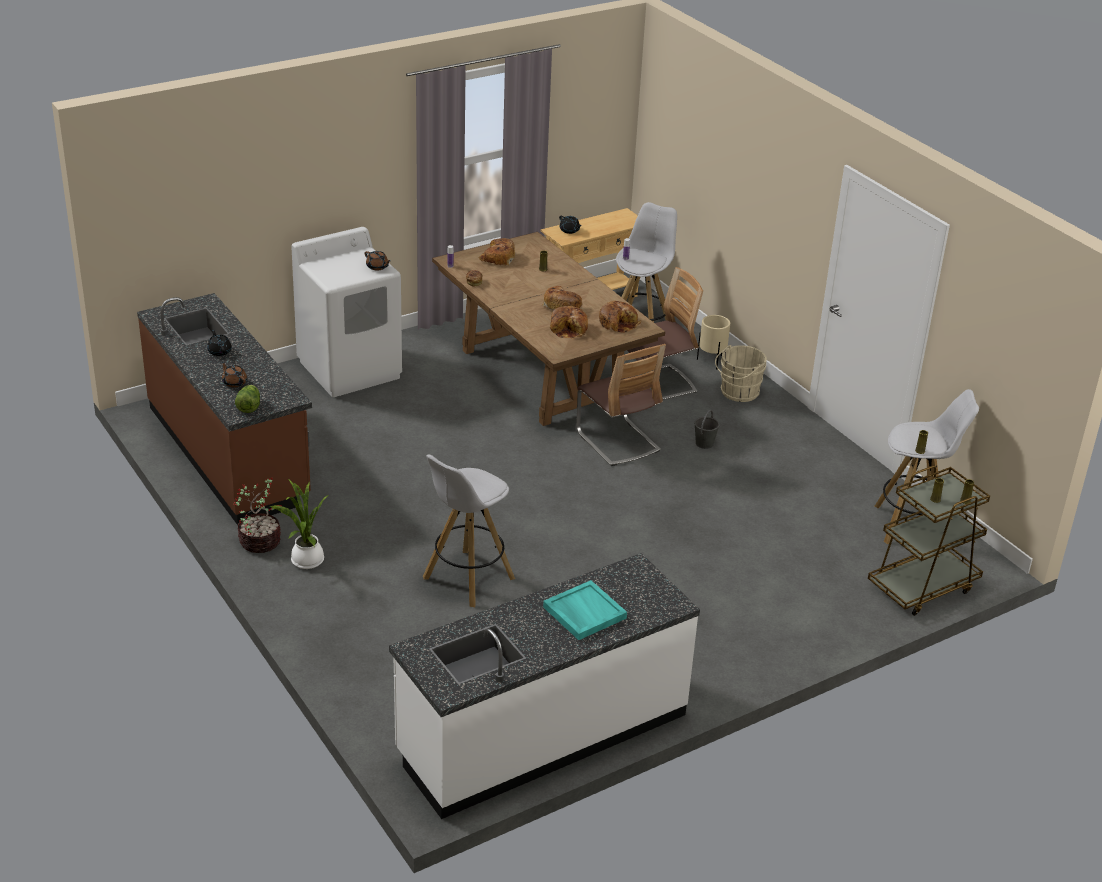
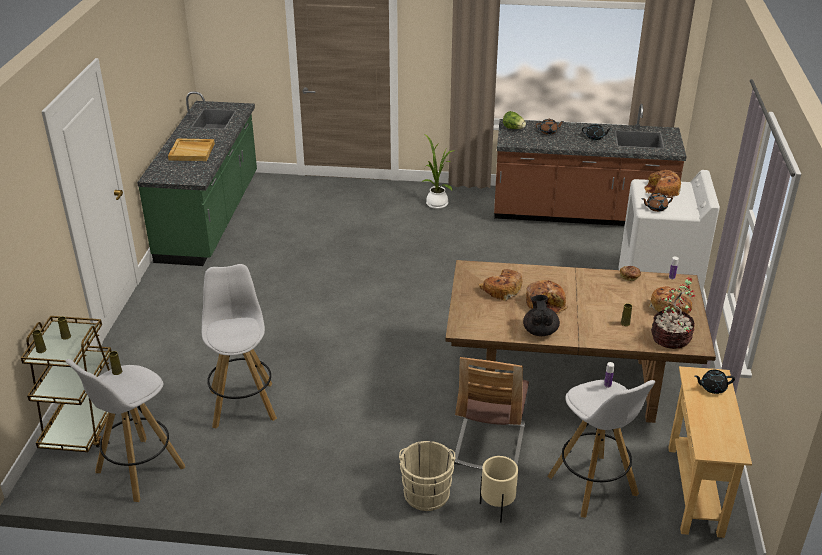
camera: 130 degrees right, 0 degrees up
potted plant [233,478,281,553] -> potted plant moved to [651,277,695,349]
white counter [389,553,700,819] -> green counter [137,91,257,266]
white stool [423,454,515,607] -> white stool moved to [202,264,277,428]
turquoise tray [543,580,627,640] -> beige tray [168,138,215,161]
chair [576,344,666,466] -> none
bread [599,301,641,333] -> bread moved to [645,170,681,197]
grey bucket [694,410,720,449] -> none
none -> black teapot [523,295,560,336]

